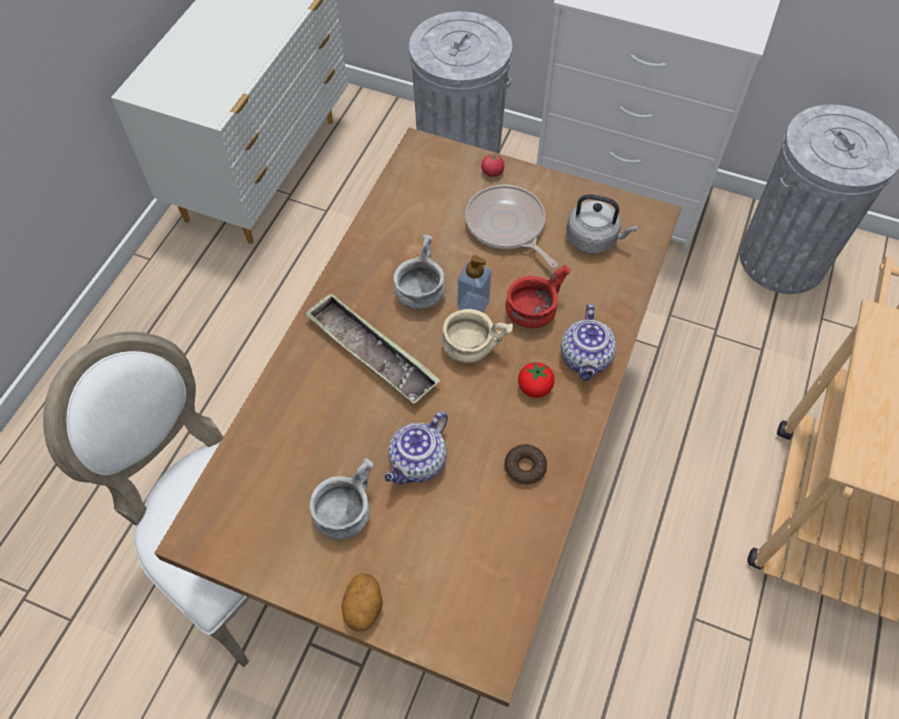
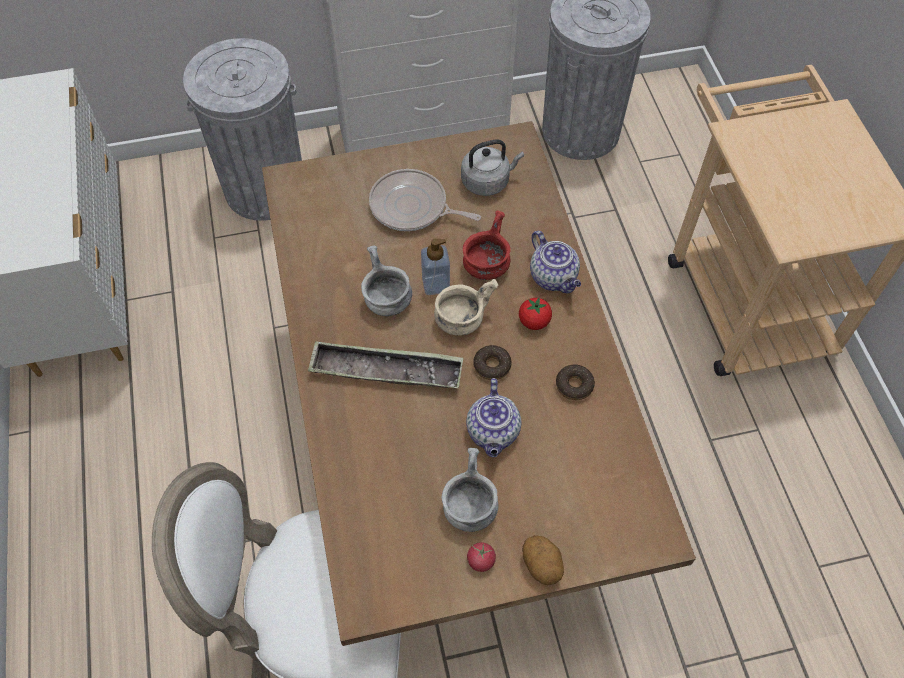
camera: 35 degrees left, 0 degrees up
tomato [481,151,504,177] -> tomato moved to [467,542,496,572]
none -> donut [473,345,512,380]

